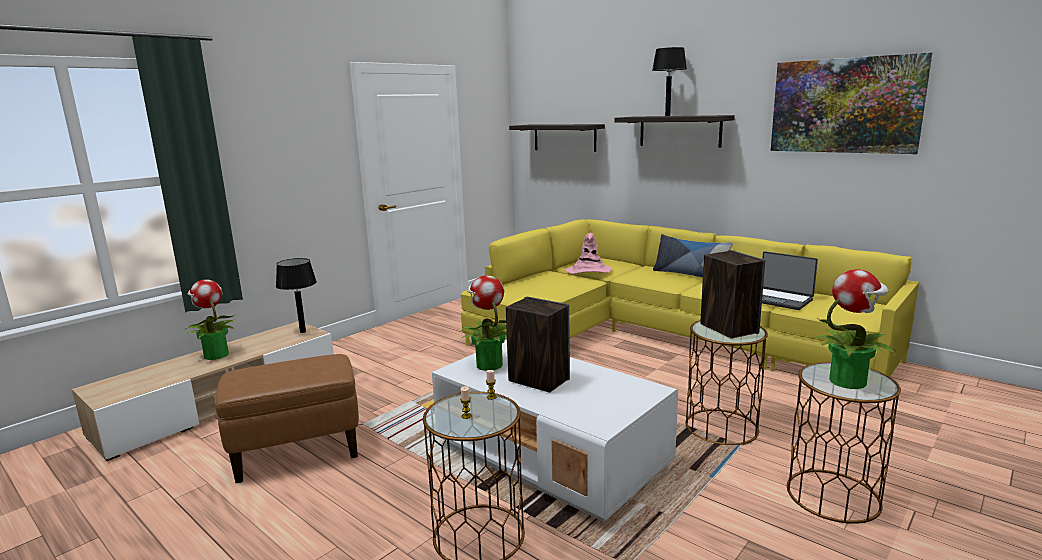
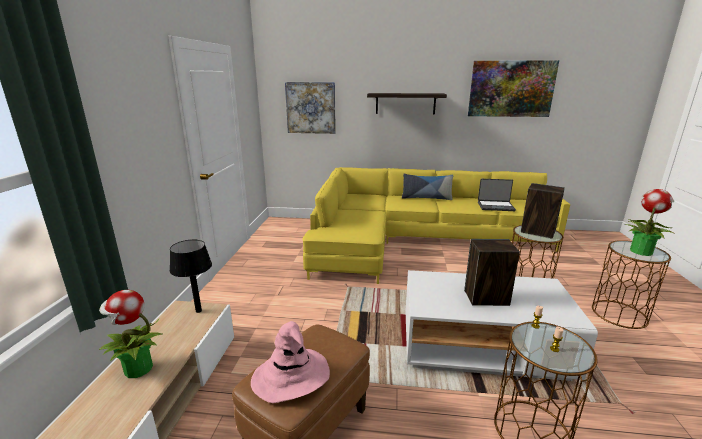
camera: 35 degrees left, 5 degrees up
potted plant [461,275,507,371] -> none
shelf [509,124,605,152] -> picture [285,82,336,134]
pink hat [565,233,612,274] -> pink hat moved to [251,321,330,403]
black table lamp [652,47,687,116] -> none

